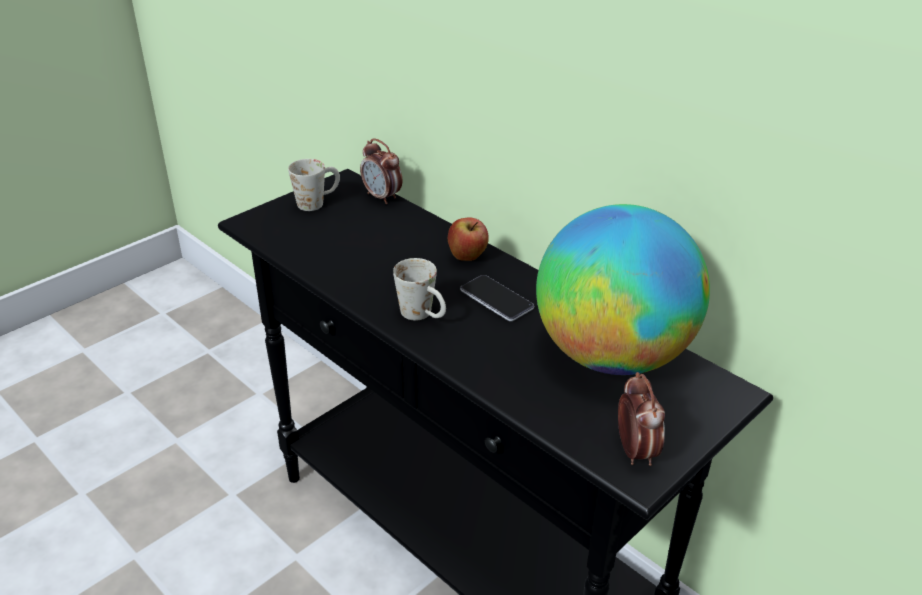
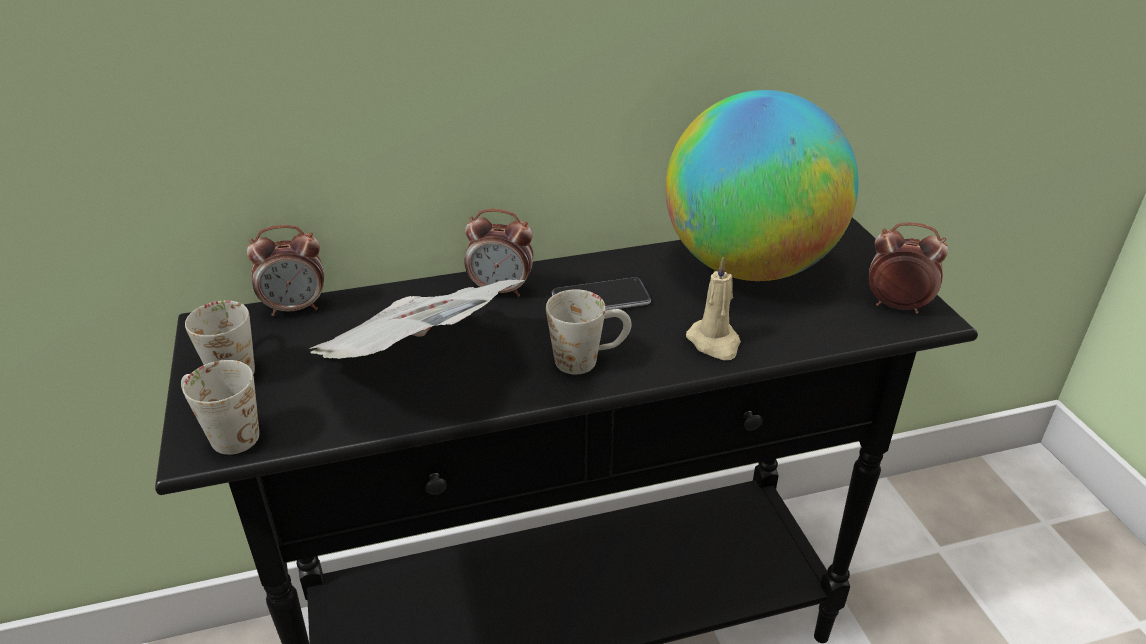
camera: 60 degrees left, 0 degrees up
apple [448,217,489,261] -> alarm clock [464,209,533,297]
none -> white mug [181,360,259,455]
none -> newspaper [309,280,524,359]
none -> beige candle [686,257,741,360]

